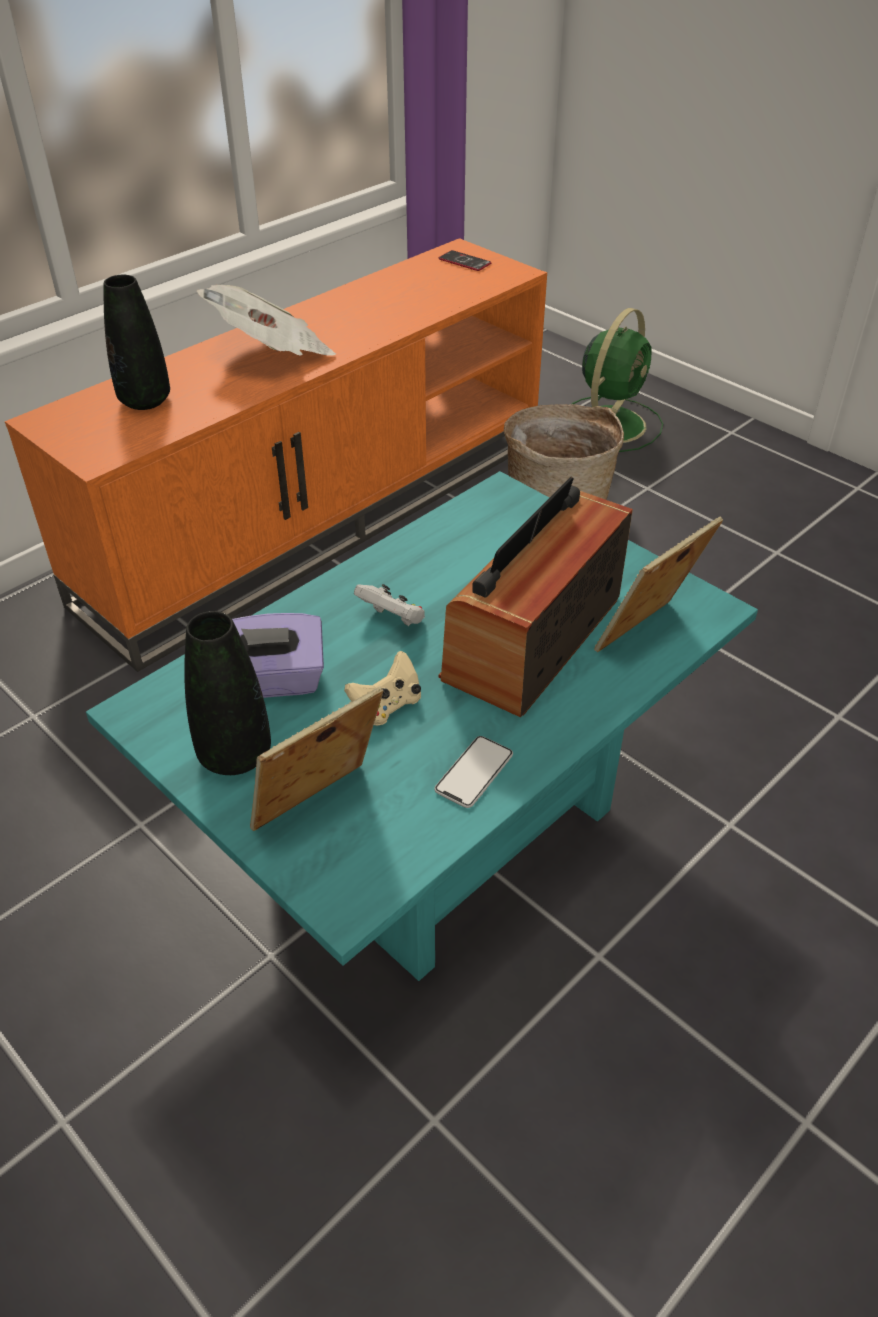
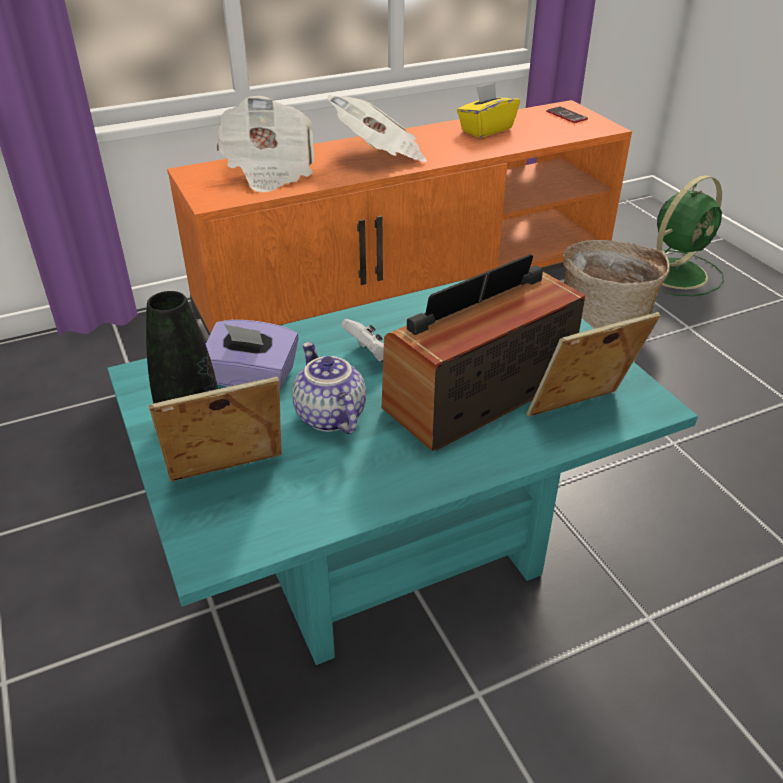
camera: 20 degrees right, 5 degrees down
black vase [104,275,170,410] -> newspaper [216,96,314,193]
beige game controller [344,651,421,726] -> teapot [292,342,366,434]
phone [434,736,513,808] -> none
none -> yellow tissue box [457,83,520,138]

